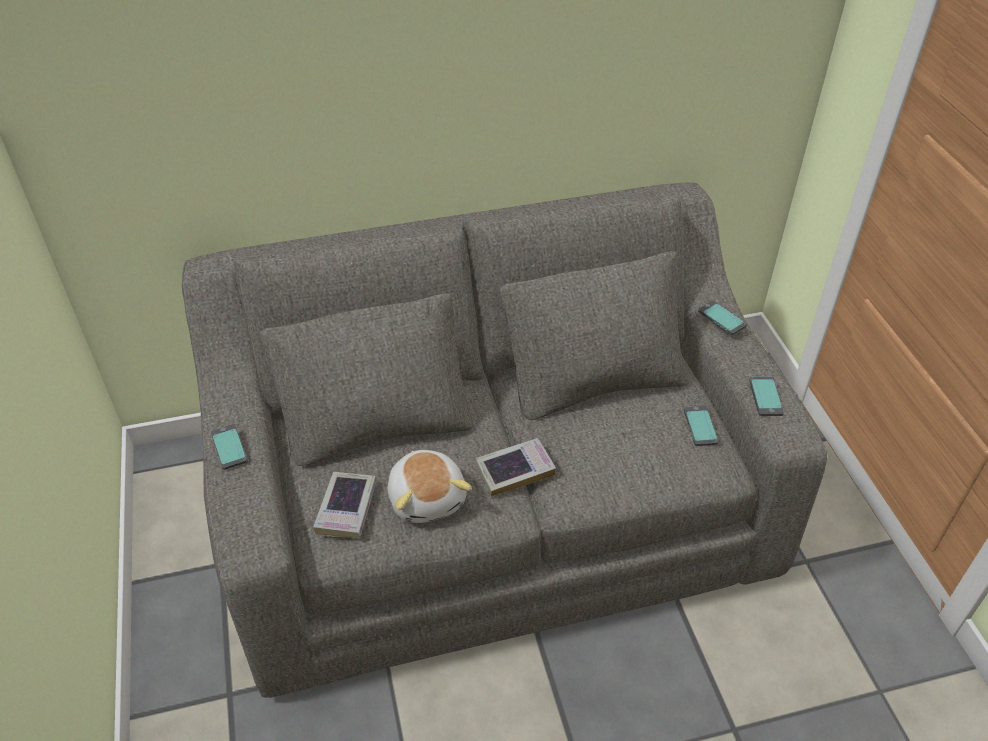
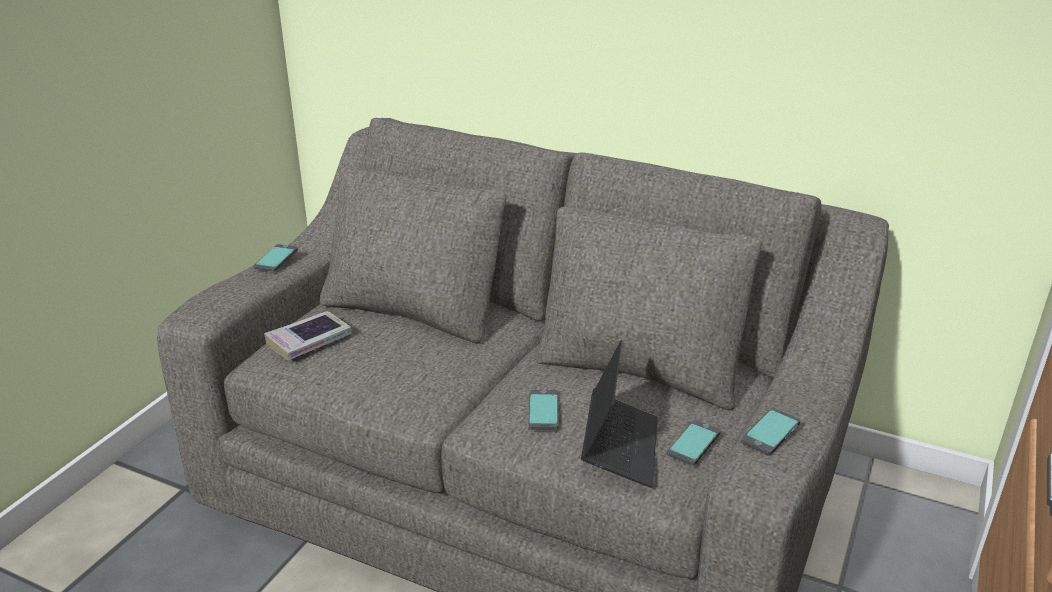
camera: 40 degrees right, 15 degrees down
plush toy [388,450,472,523] -> none
book [475,438,556,496] -> none
phone [698,300,747,335] -> phone moved to [528,390,558,430]
none -> laptop [581,340,658,488]

